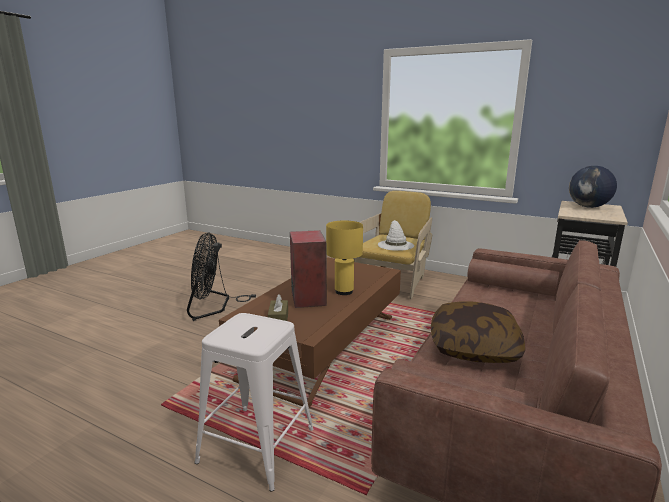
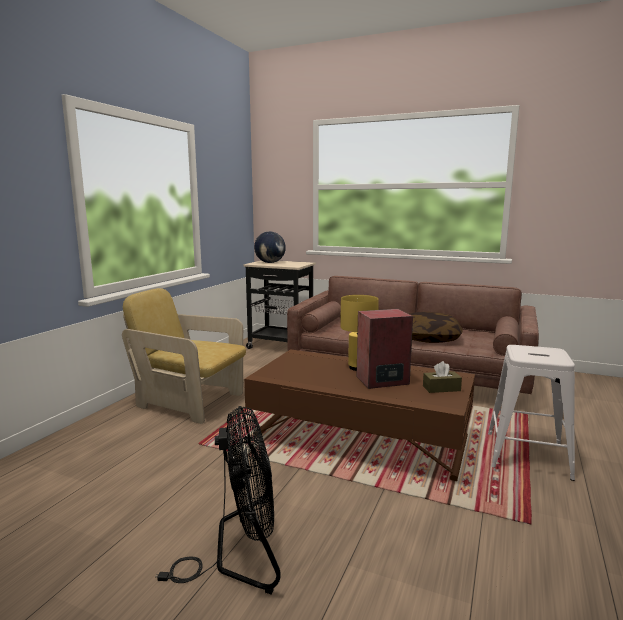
camera: 95 degrees left, 5 degrees down
black fan [187,232,256,321] -> black fan turned 90 degrees counterclockwise [155,406,281,595]
white hat [378,220,414,251] -> none

